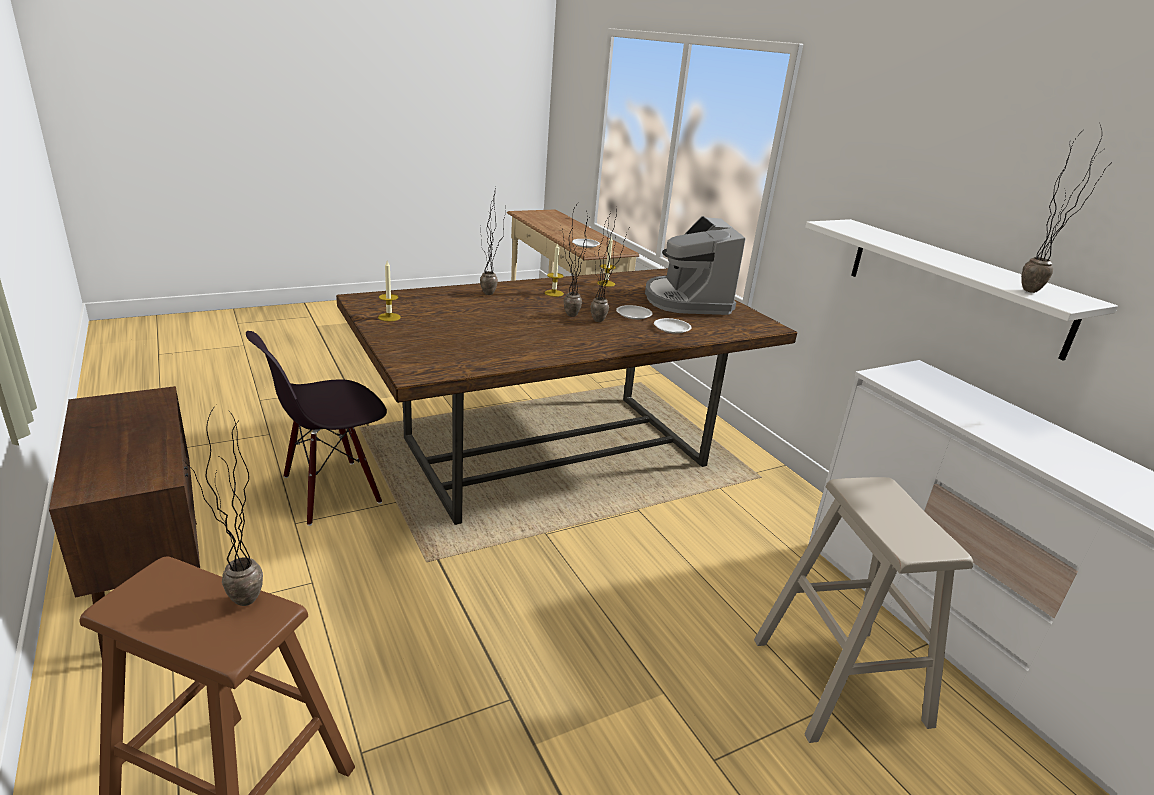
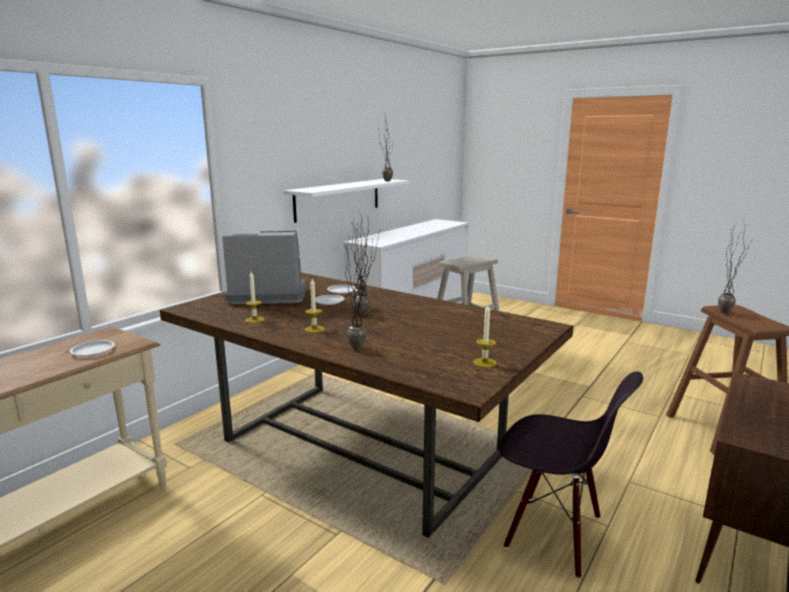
camera: 115 degrees left, 10 degrees down
coffee machine [645,216,746,315] -> coffee machine turned 150 degrees counterclockwise [222,231,307,305]

